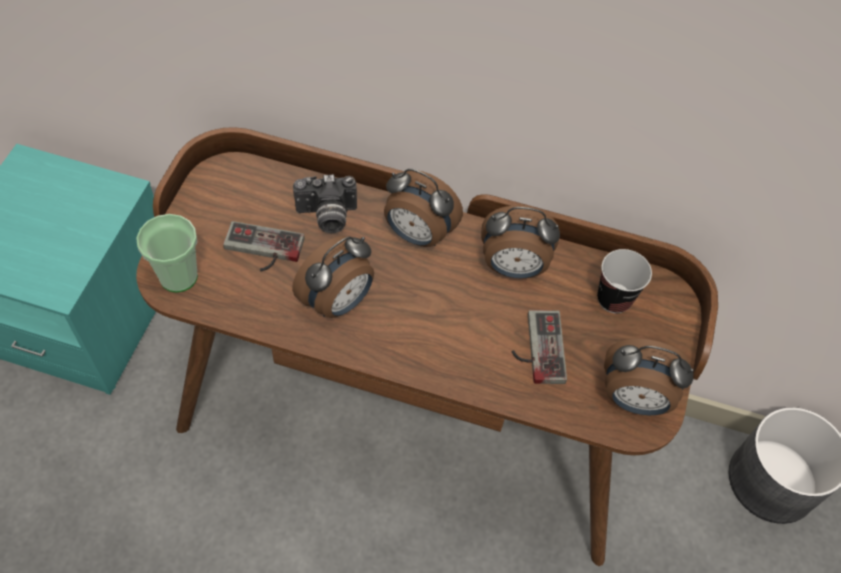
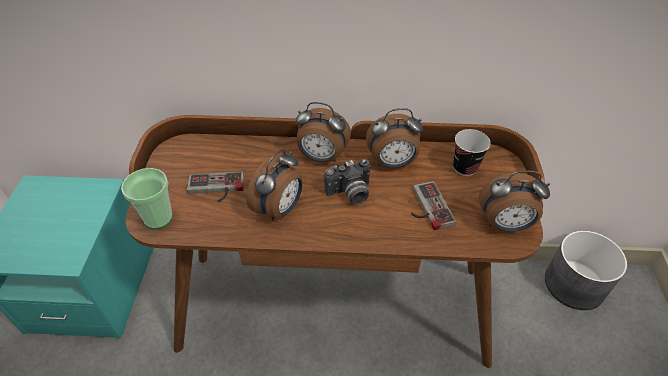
camera: 10 degrees left, 10 degrees down
camera [293,174,357,233] -> camera moved to [324,159,370,204]

